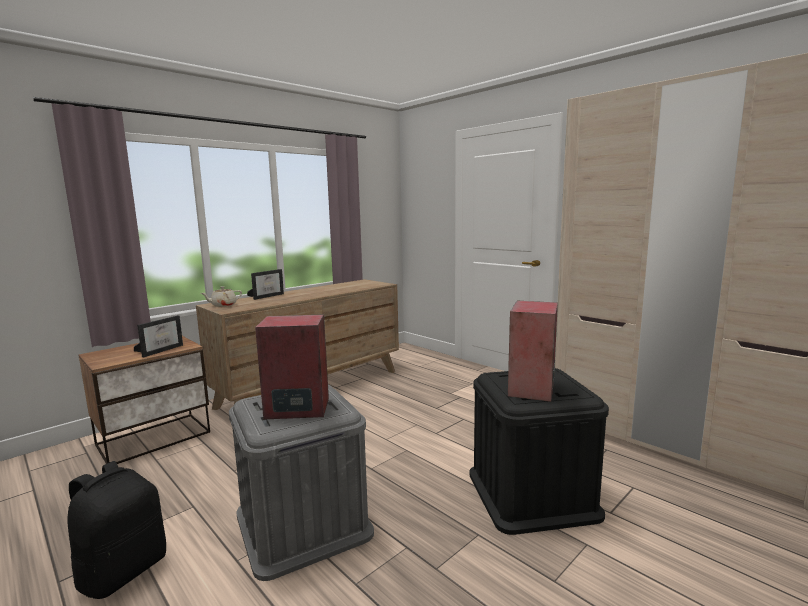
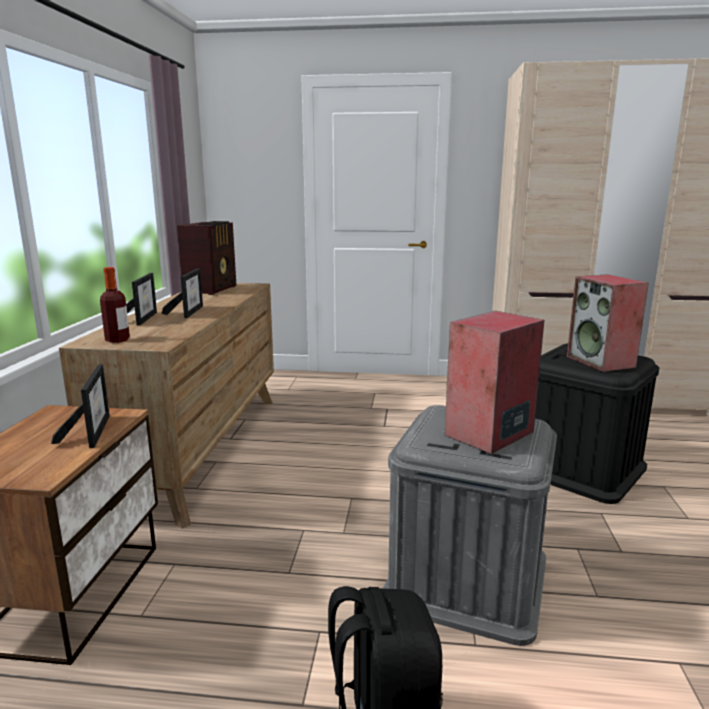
camera: 40 degrees left, 5 degrees up
beige teapot [201,286,242,307] -> bottle [100,267,130,343]
none -> picture frame [162,268,203,318]
none -> radio [177,221,236,295]

